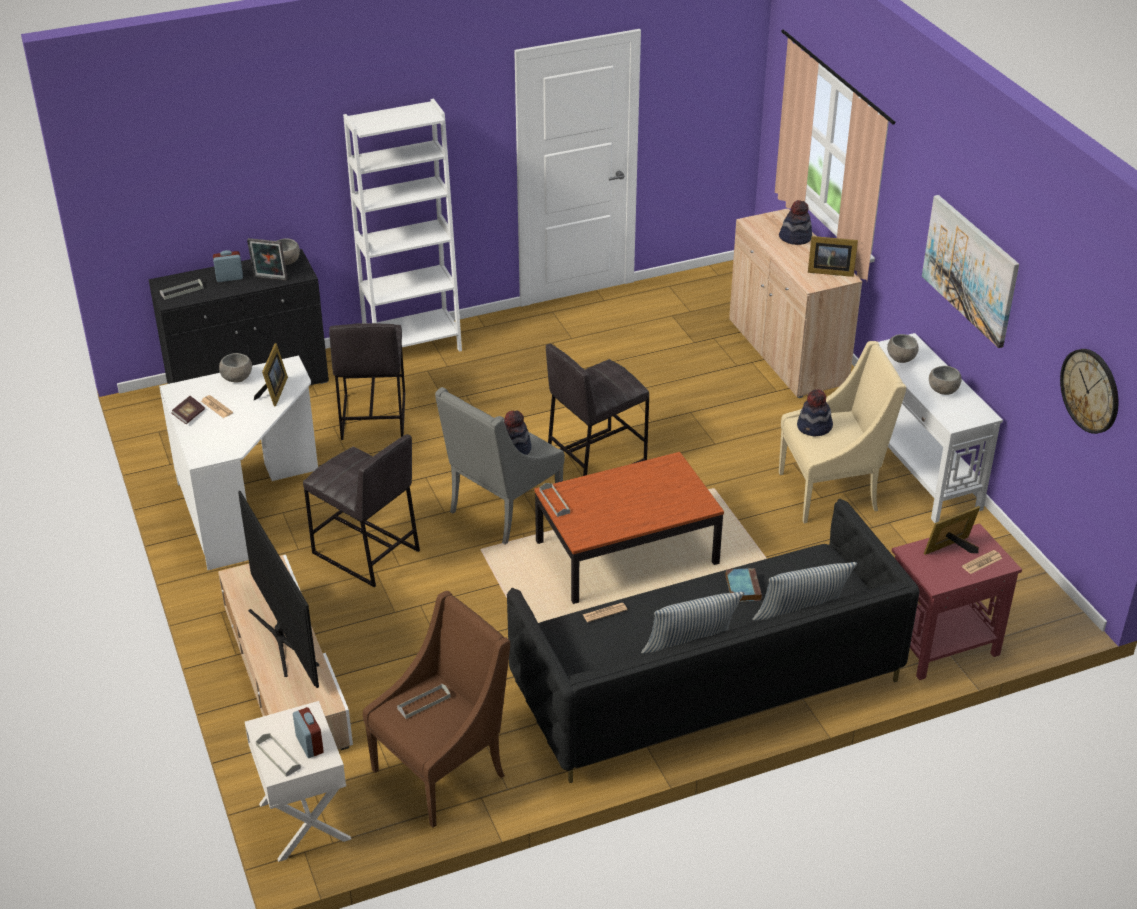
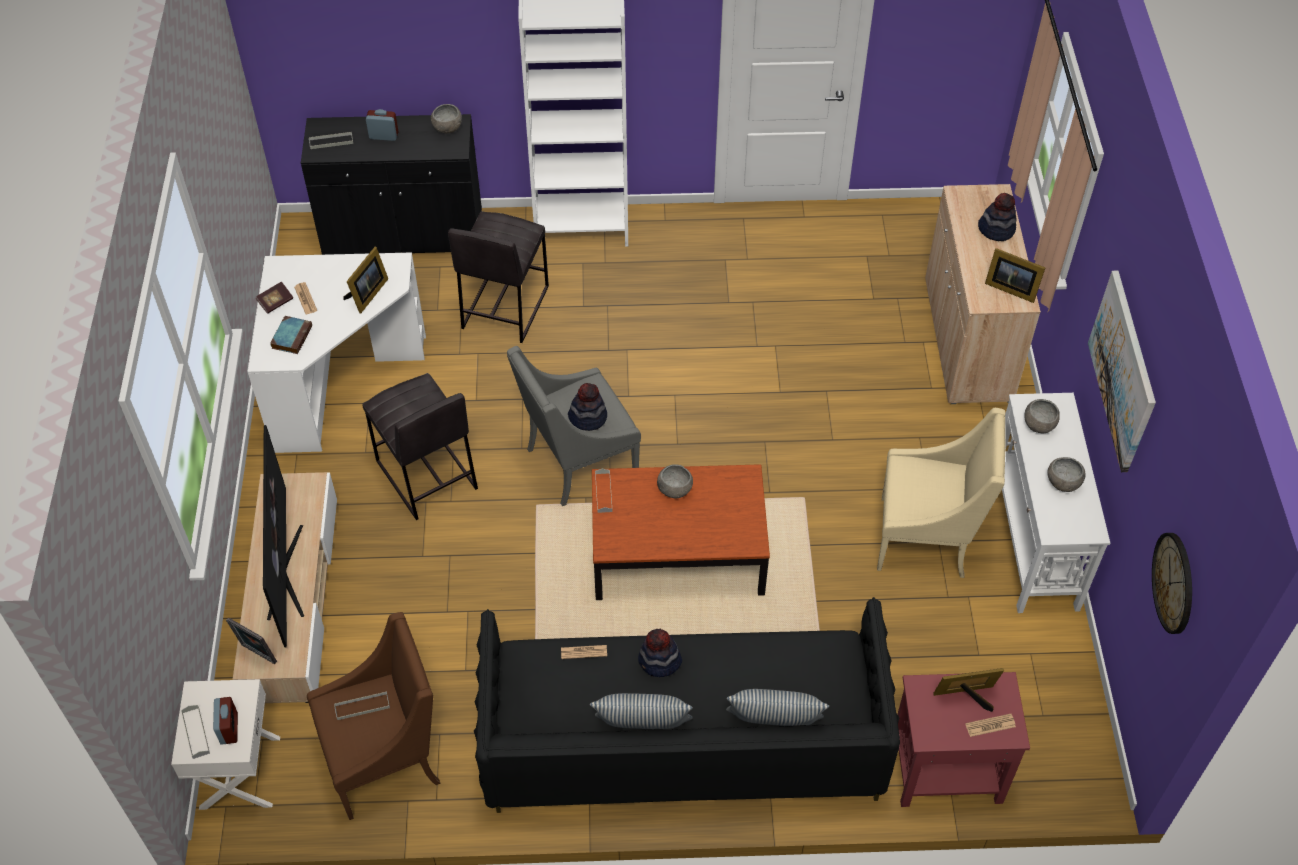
camera: 20 degrees right, 15 degrees up
grey bowl [219,353,252,382] -> grey bowl moved to [657,464,693,498]
picture frame [247,238,288,281] -> picture frame moved to [226,618,277,664]
grey stool [546,343,649,476] -> none
book [725,568,762,602] -> book moved to [270,316,312,354]
hat [797,389,833,436] -> hat moved to [638,629,682,677]

